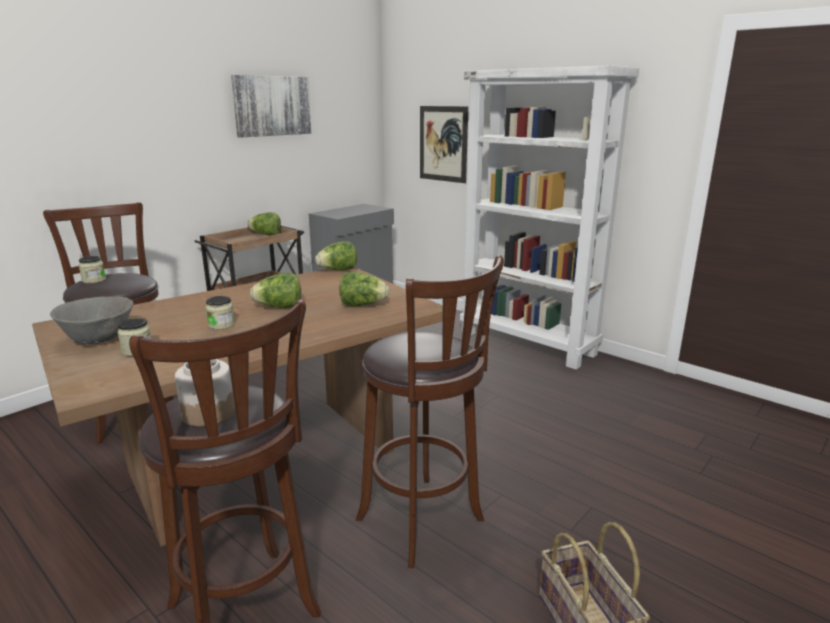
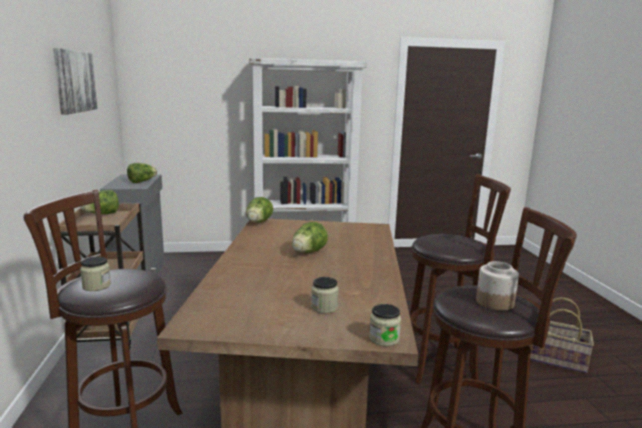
camera: 50 degrees left, 5 degrees down
grey bowl [50,297,133,345] -> none
jar [205,296,235,330] -> jar moved to [369,304,401,346]
lettuce [339,272,389,306] -> lettuce moved to [127,163,157,183]
picture [420,106,468,183] -> none

